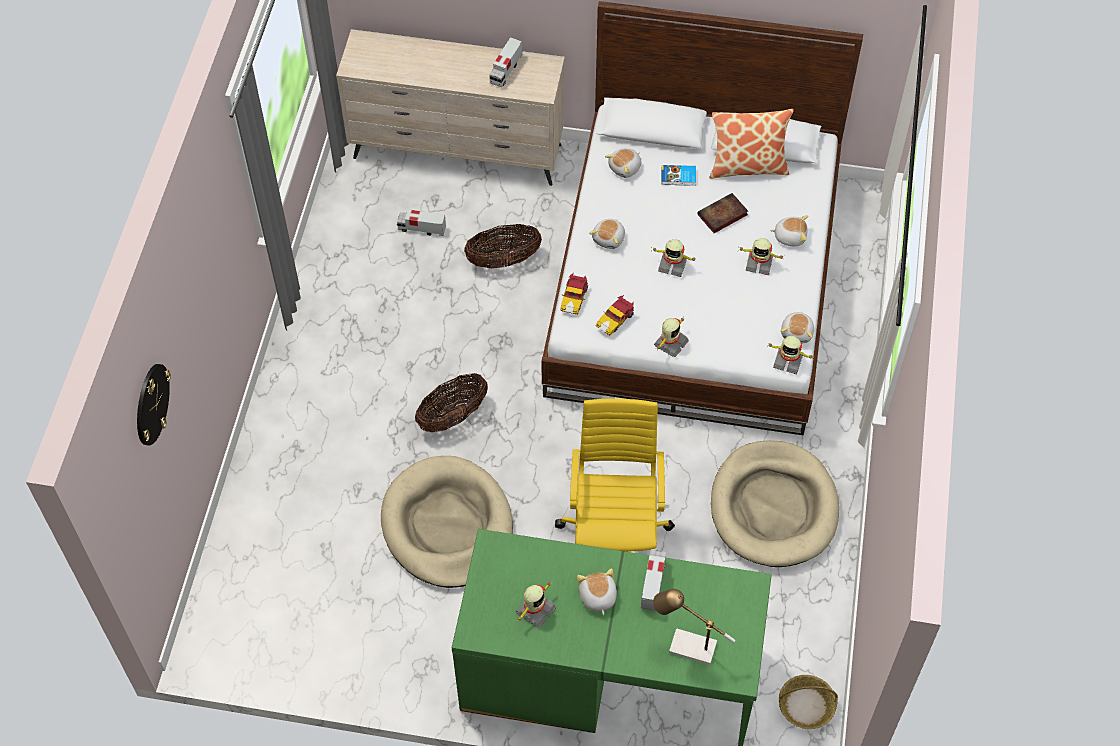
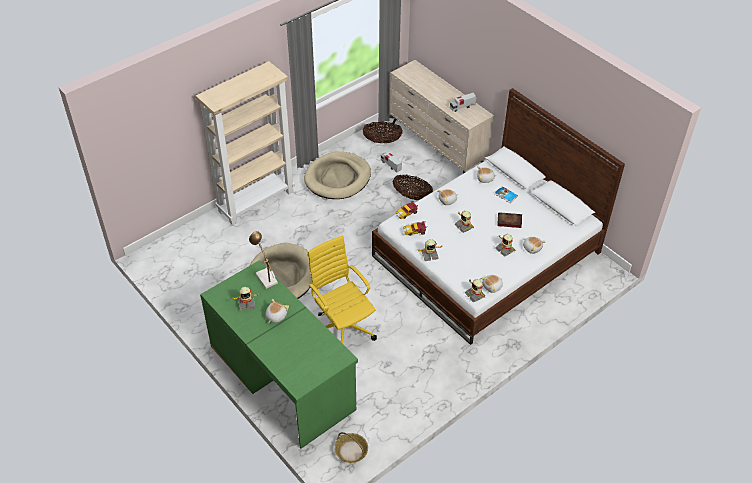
camera: 40 degrees right, 10 degrees down
wall clock [137,364,171,445] -> none
basket [415,373,488,433] -> basket moved to [363,122,403,143]
yellow office chair [555,399,675,553] -> yellow office chair turned 75 degrees counterclockwise [308,236,377,343]
toy truck [641,550,666,611] -> none
table lamp [653,589,735,665] -> table lamp moved to [249,231,278,289]
pillow [709,109,794,179] -> none
beige dog bed [711,440,839,567] -> beige dog bed moved to [304,152,371,199]
none -> beige bookcase [196,61,295,226]

